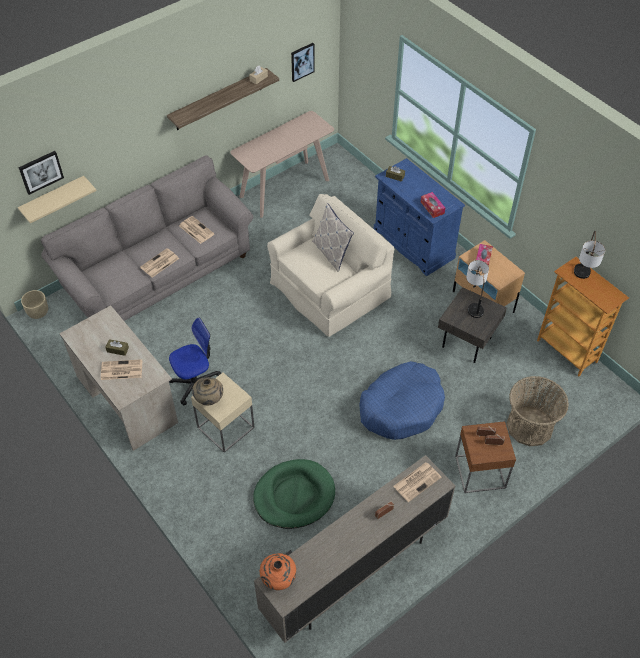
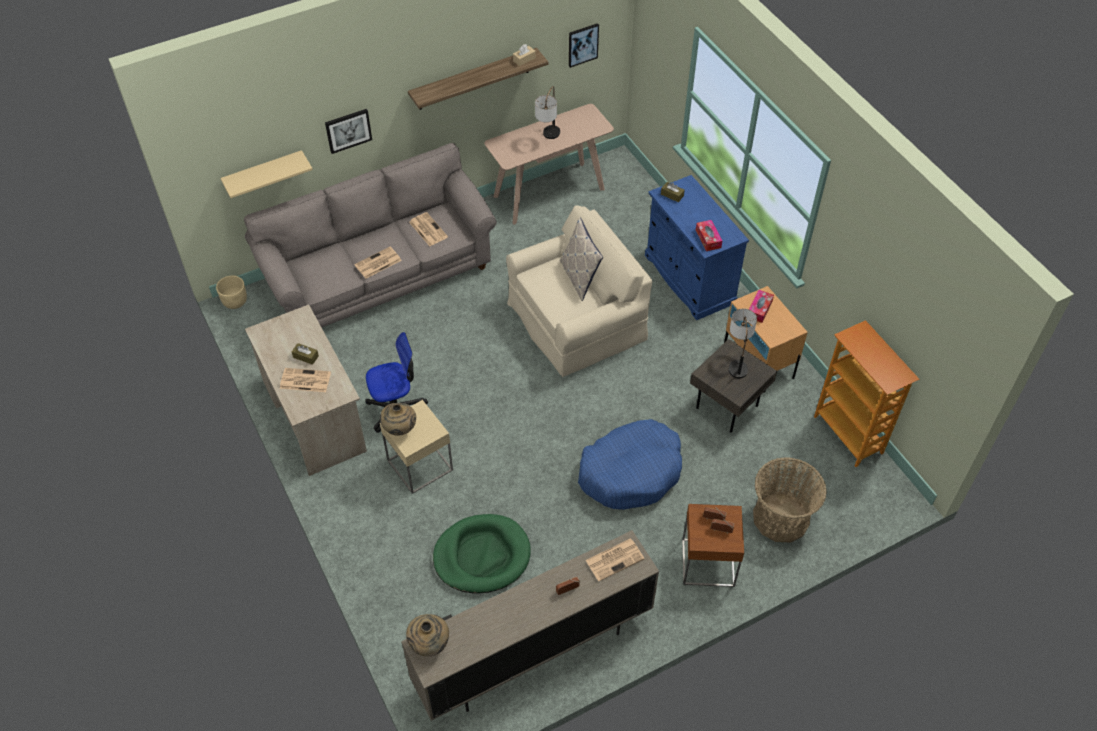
camera: 10 degrees right, 0 degrees up
picture [18,151,64,195] -> picture moved to [325,109,372,154]
orange vase [260,553,296,590] -> beige vase [406,614,449,656]
table lamp [574,231,605,279] -> table lamp moved to [535,86,560,139]

